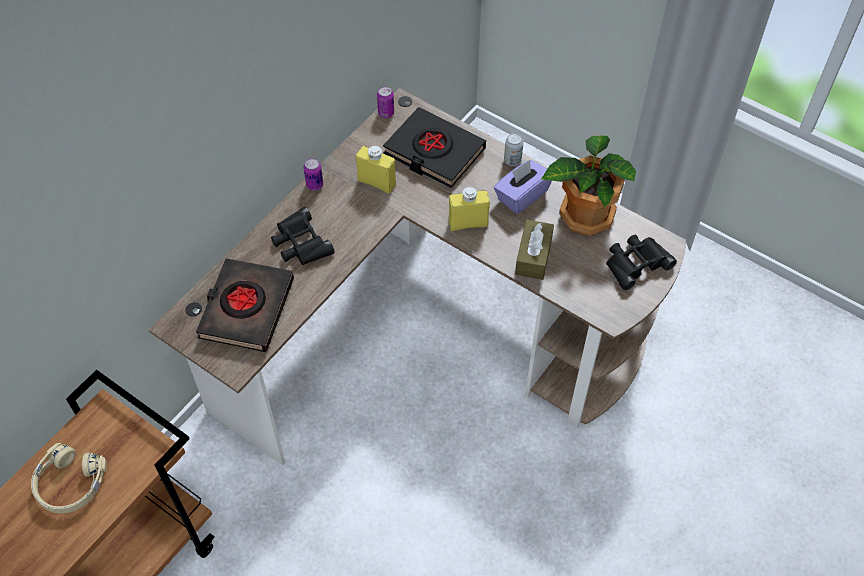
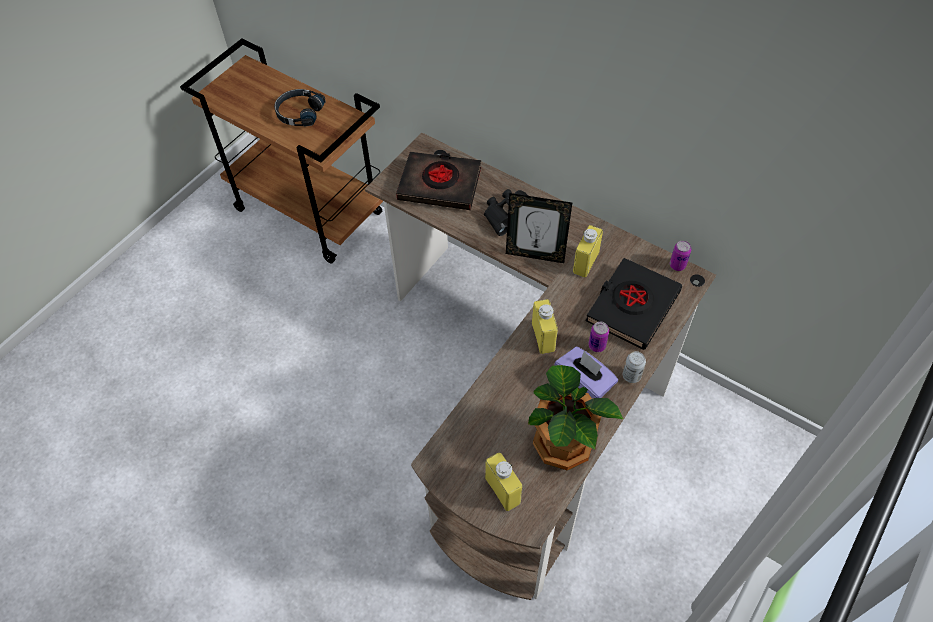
camera: 90 degrees right, 0 degrees up
beige headphones [31,443,107,513] -> black headphones [274,89,326,127]
can [304,158,323,191] -> can moved to [588,322,609,352]
brown tissue box [515,219,554,280] -> none
black binoculars [606,235,677,290] -> yellow bottle [485,453,522,511]
none -> picture frame [506,193,572,263]

